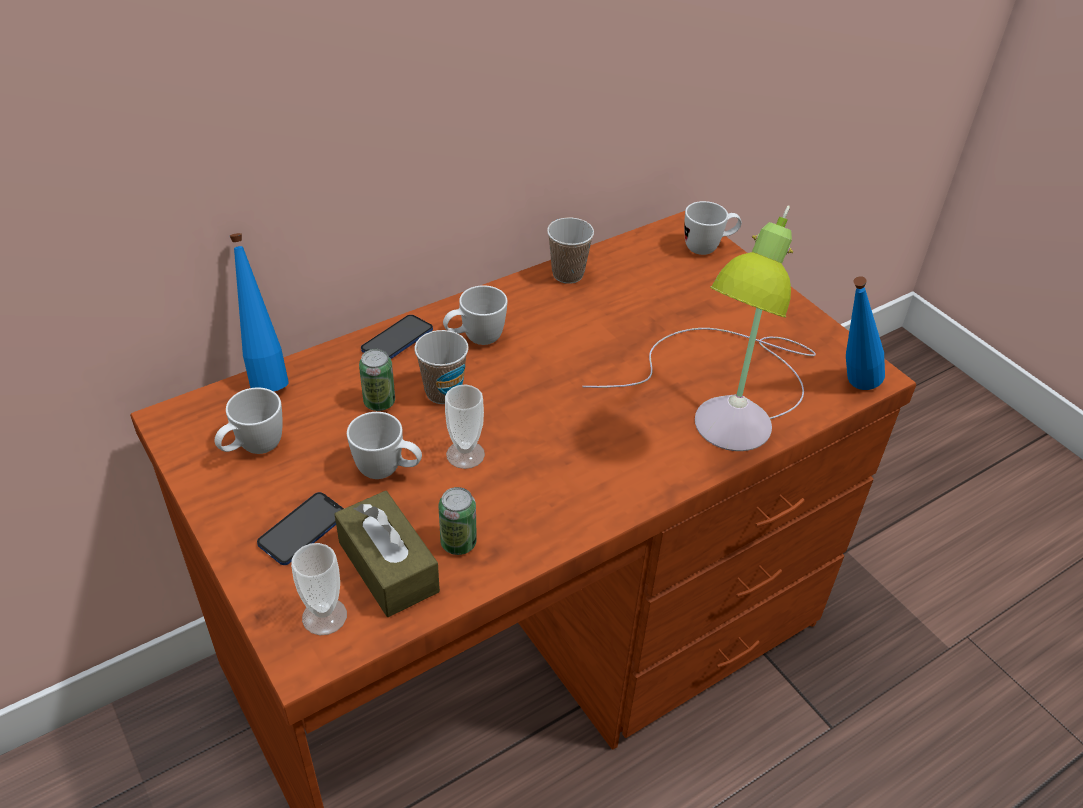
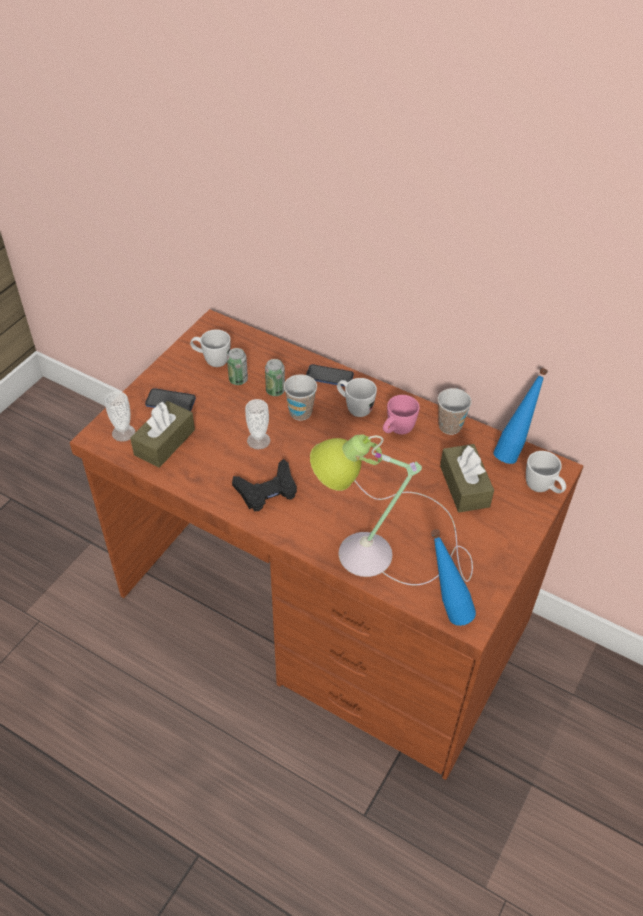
camera: 65 degrees right, 5 degrees up
blue bottle [230,233,289,392] -> blue bottle moved to [493,368,548,464]
white mug [347,412,422,479] -> none
can [438,487,477,555] -> can moved to [227,348,248,385]
none -> black game controller [232,459,297,511]
none -> pink mug [383,395,420,434]
none -> brown tissue box [440,444,494,513]

